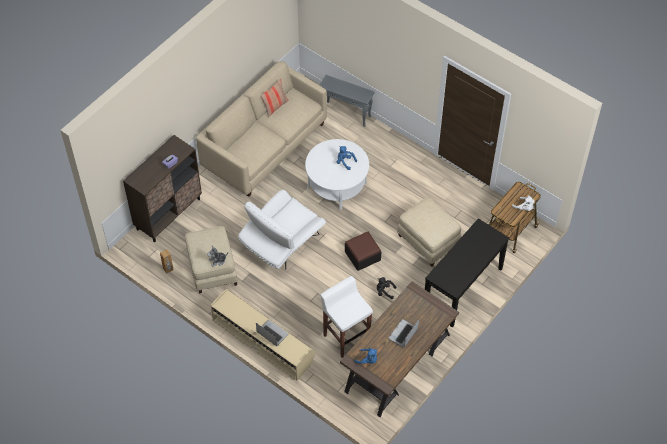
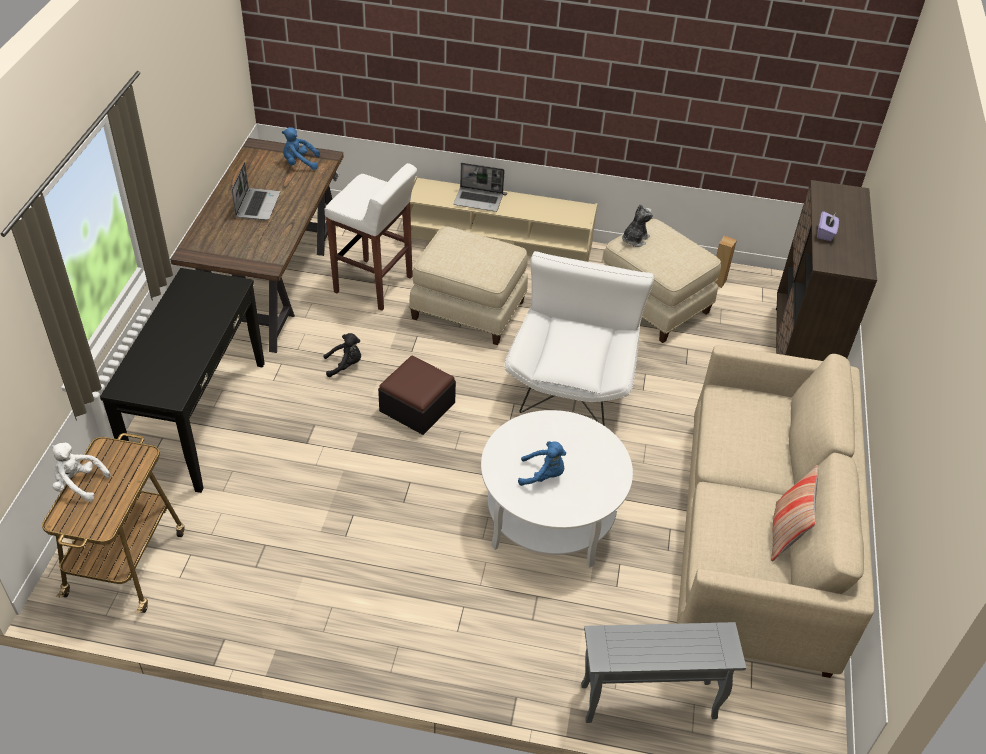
camera: 150 degrees right, 10 degrees down
beige ottoman [397,197,462,266] -> beige ottoman moved to [409,226,528,345]

